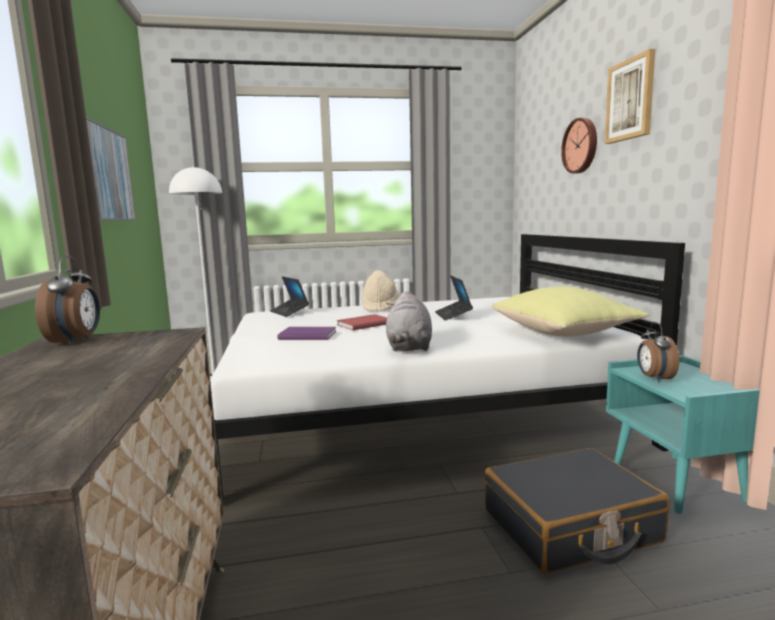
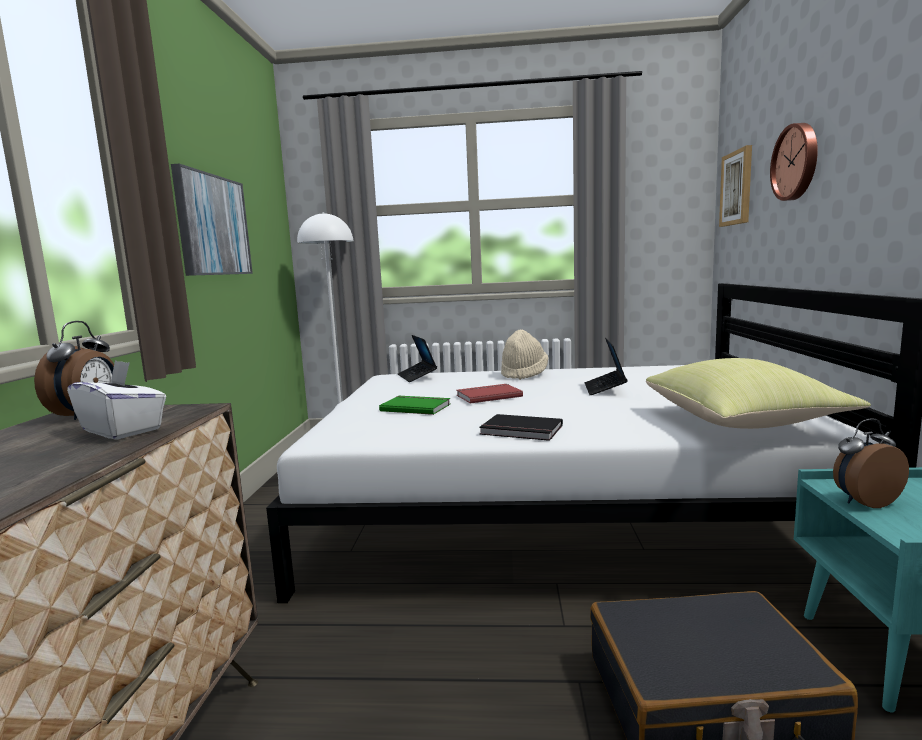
camera: 15 degrees right, 0 degrees up
purple book [278,327,336,340] -> green book [379,396,450,415]
grey plush toy [386,291,432,351] -> black book [479,414,563,441]
picture [605,49,655,144] -> picture moved to [719,145,752,227]
alarm clock [637,322,679,382] -> alarm clock turned 60 degrees clockwise [833,419,909,508]
none -> white tissue box [67,360,166,440]

